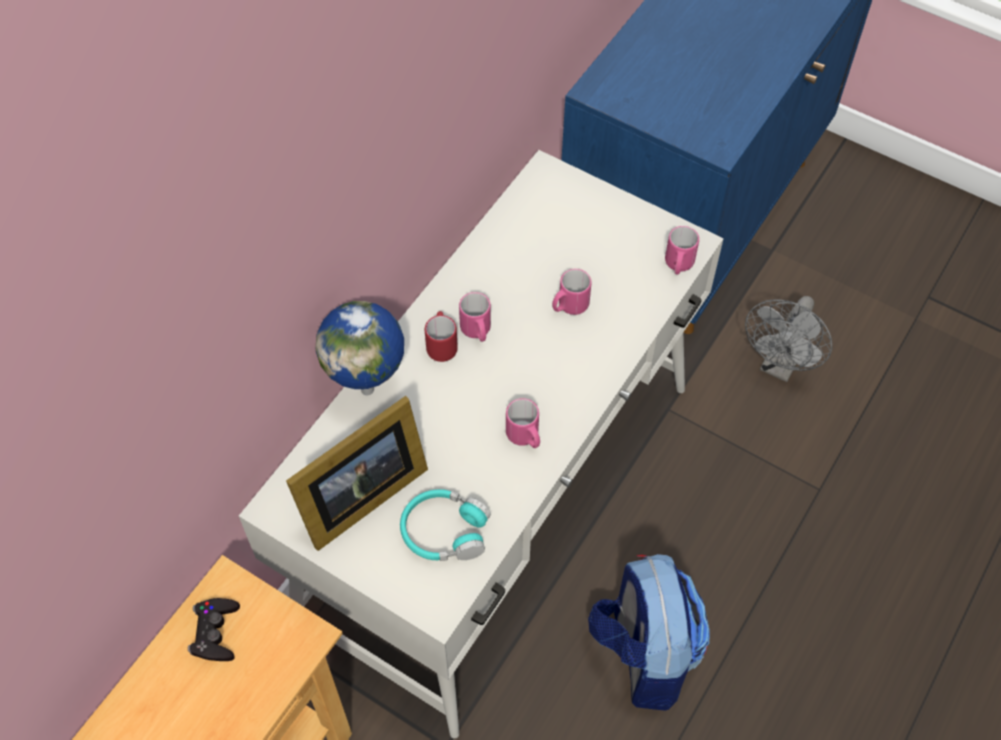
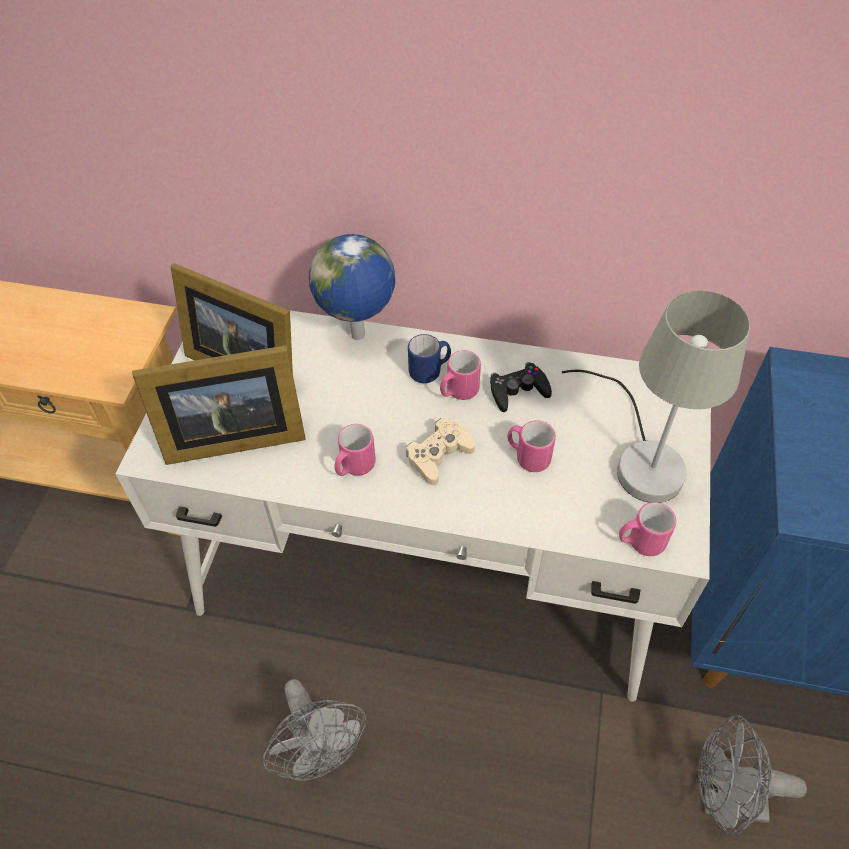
camera: 70 degrees right, 5 degrees down
black game controller [188,598,240,661] -> black game controller moved to [490,362,552,412]
turquoise headphones [400,489,491,561] -> picture frame [132,345,306,465]
red mug [425,311,458,362] -> blue mug [408,334,451,383]
backpack [588,554,710,711] -> grey fan [262,679,366,781]
none -> beige game controller [406,418,475,485]
none -> grey table lamp [562,290,750,503]

